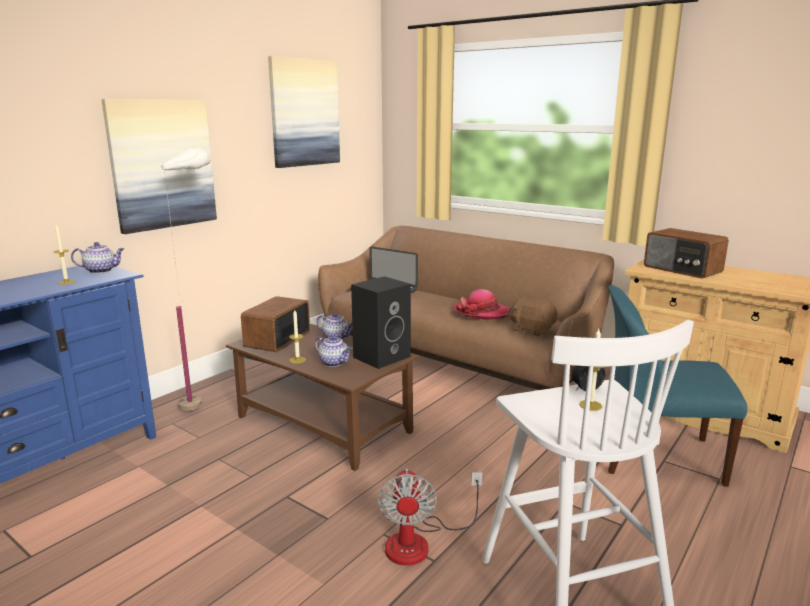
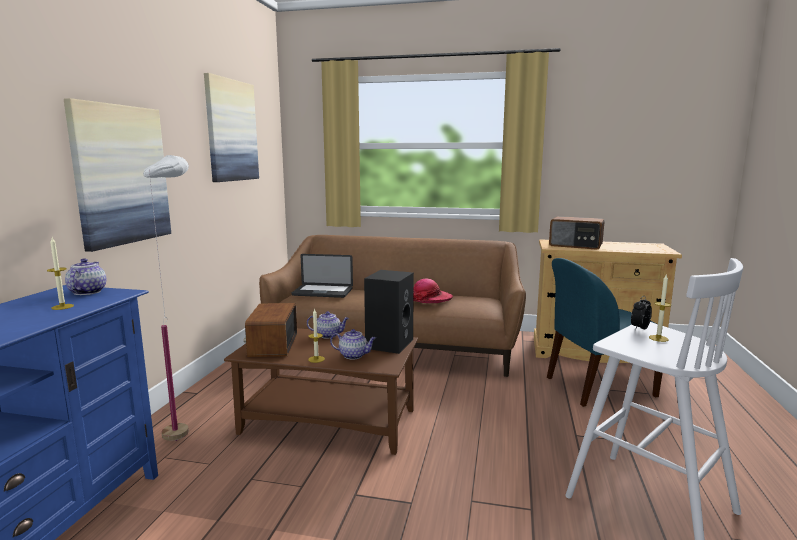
camera: 25 degrees left, 5 degrees down
teapot [71,242,124,273] -> teapot turned 60 degrees counterclockwise [65,258,106,295]
fan [378,469,483,566] -> none
brown plush toy [508,297,558,336] -> none

